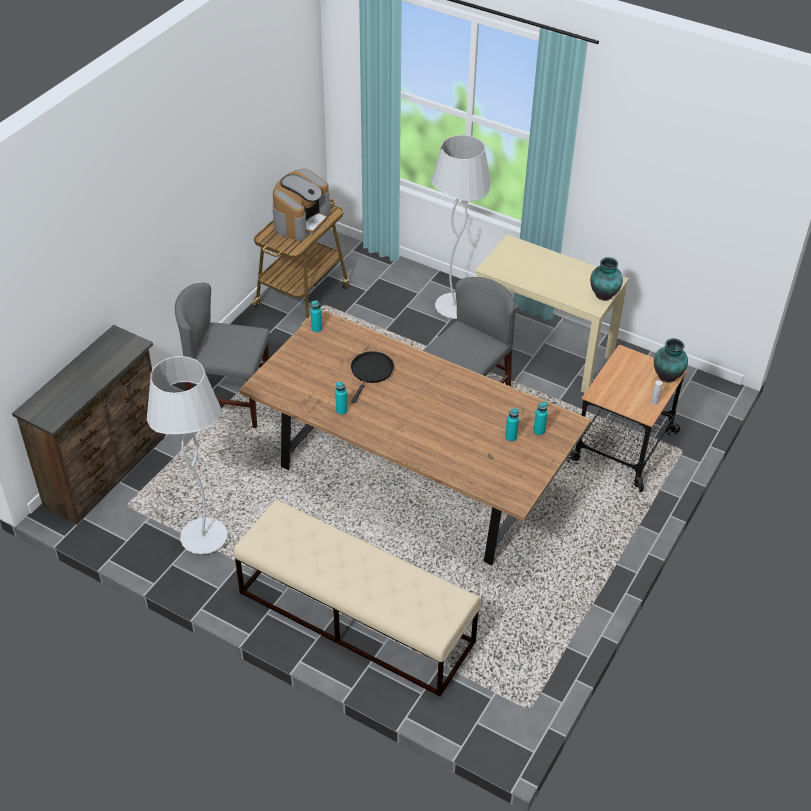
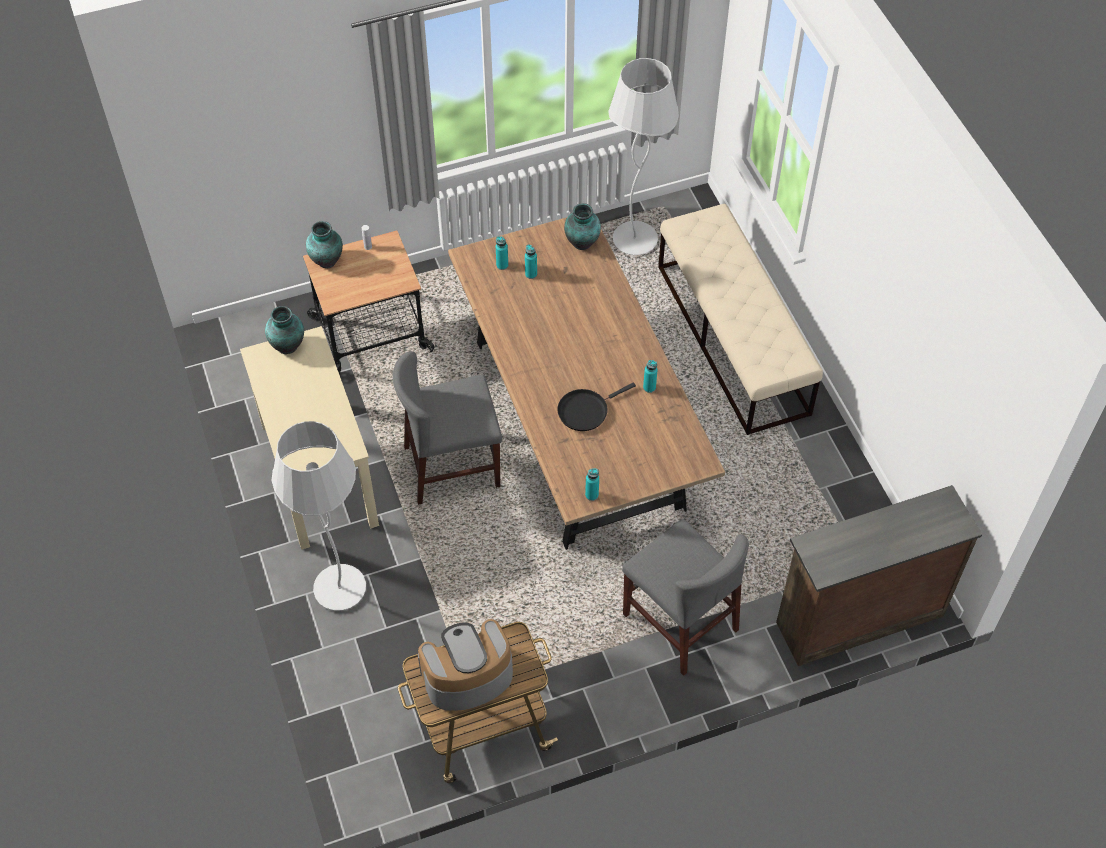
camera: 140 degrees left, 10 degrees up
white floor lamp [147,356,227,554] -> white floor lamp moved to [608,58,679,255]
none -> vase [564,203,601,250]

